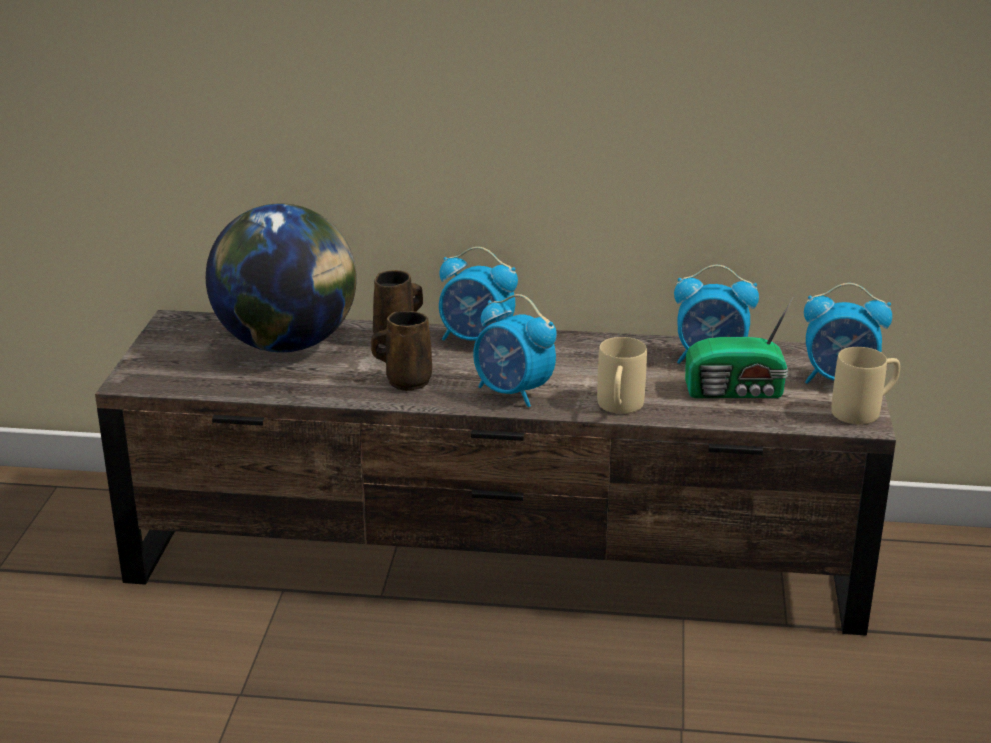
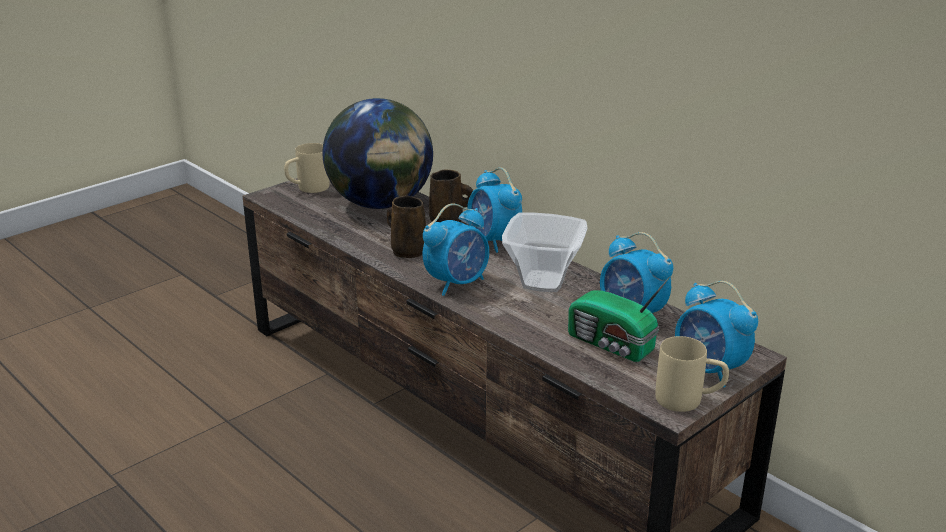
camera: 40 degrees right, 0 degrees up
alarm clock [473,294,557,407] -> alarm clock turned 120 degrees counterclockwise [422,203,489,296]
beige mug [597,337,647,414] -> beige mug moved to [284,143,330,193]
none -> bowl [502,213,588,292]

